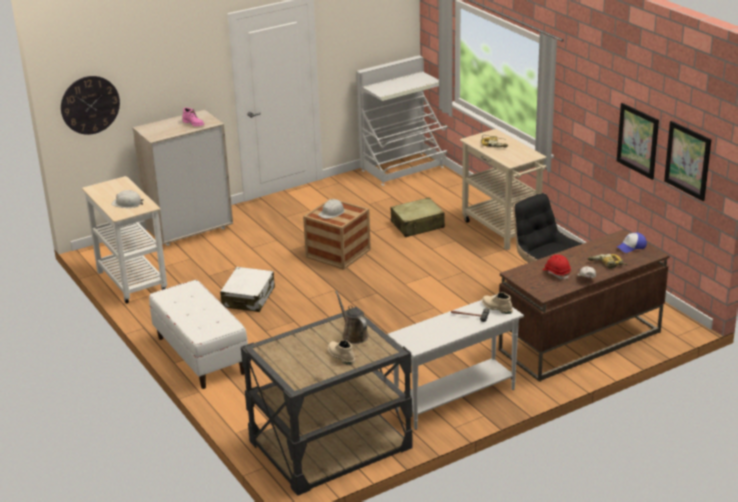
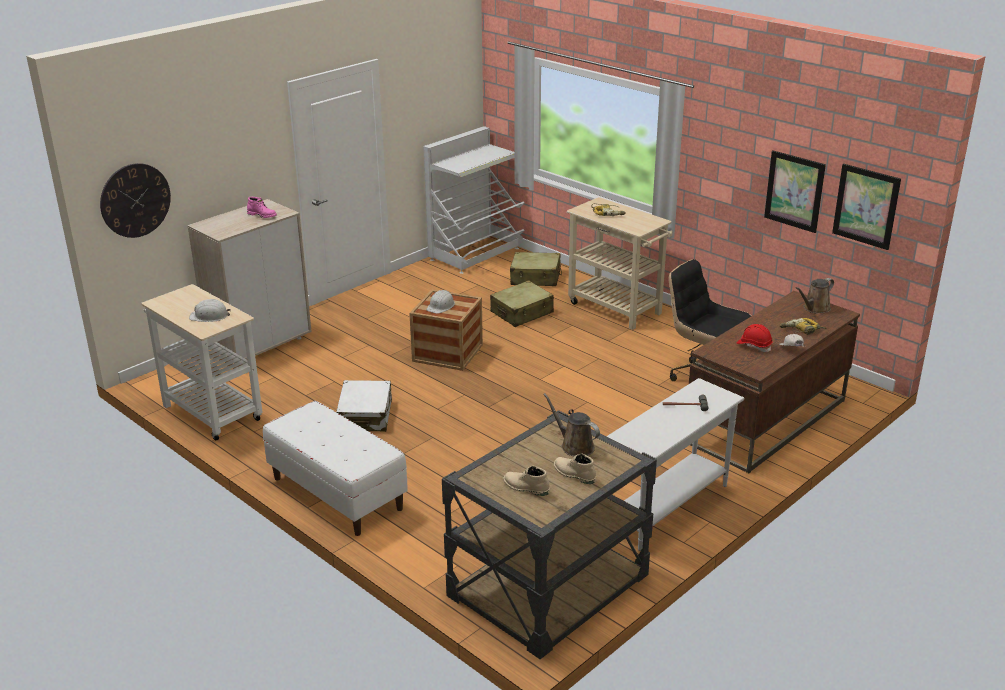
camera: 15 degrees left, 0 degrees up
beige boot [482,292,513,314] -> beige boot moved to [503,466,550,496]
cap [617,232,647,253] -> brown watering can [796,278,834,313]
none -> beige suitcase [510,252,562,286]

